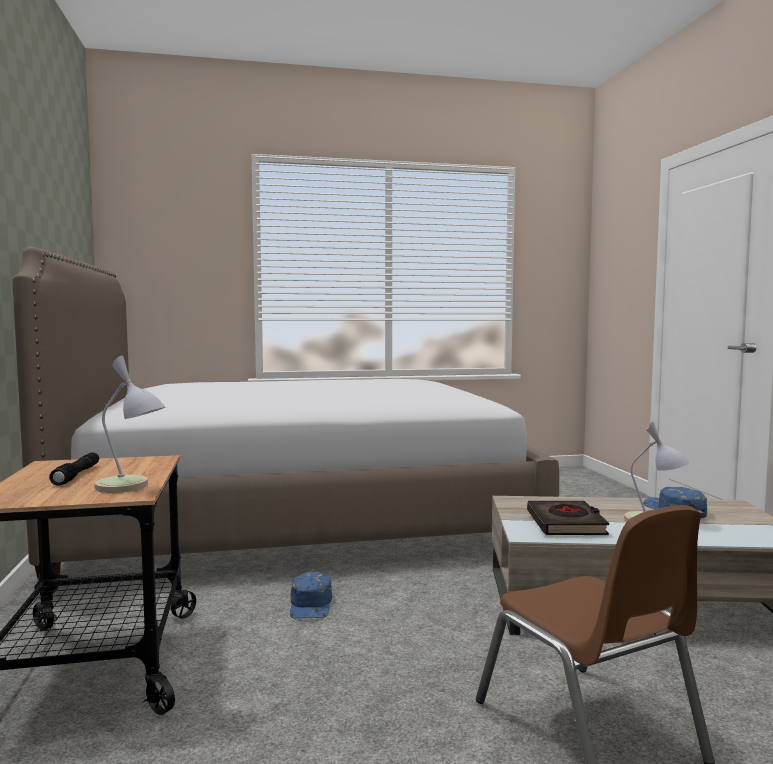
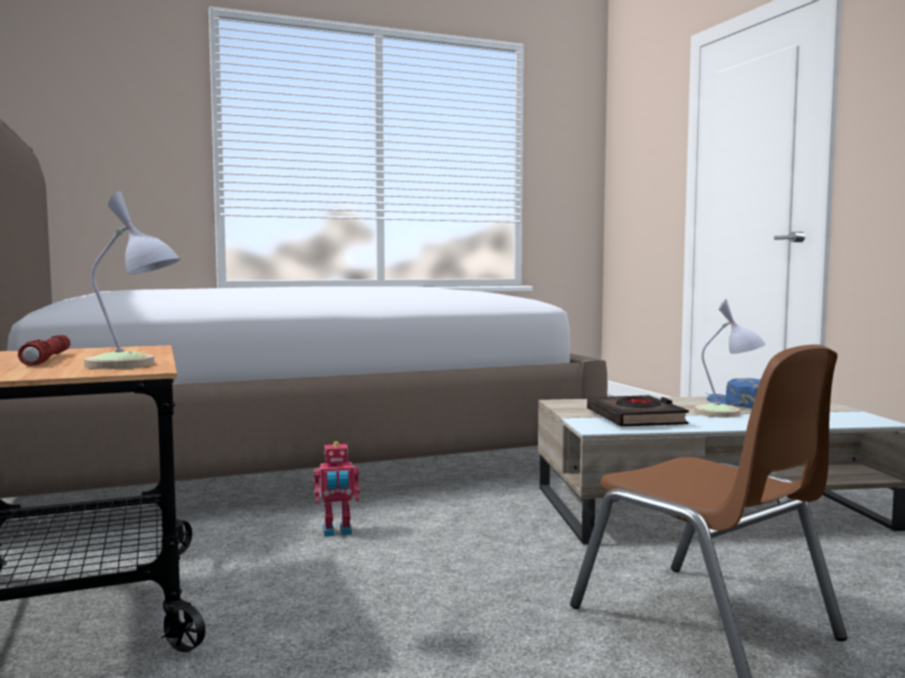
camera: 10 degrees left, 0 degrees up
black flashlight [49,452,99,486] -> red flashlight [18,335,70,366]
blue cap [290,571,332,619] -> toy robot [313,441,360,537]

